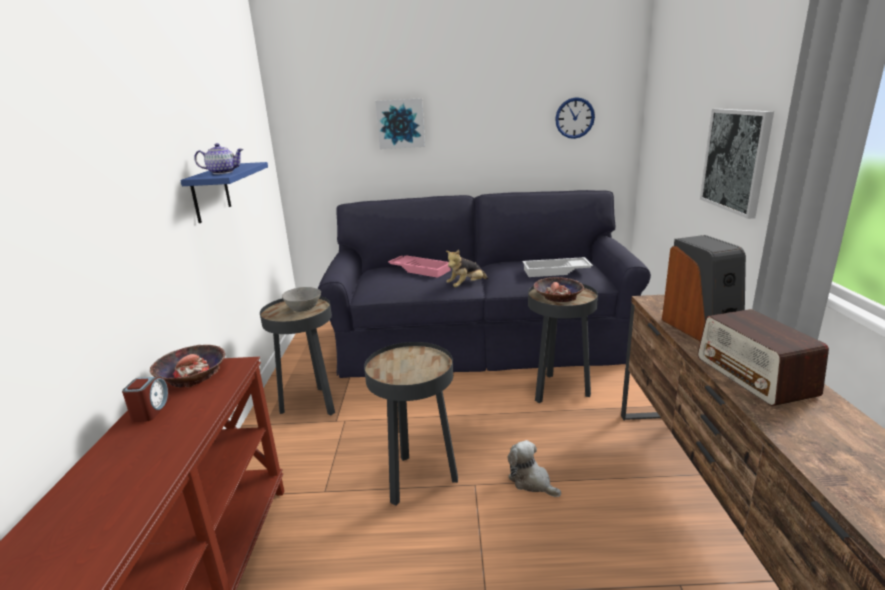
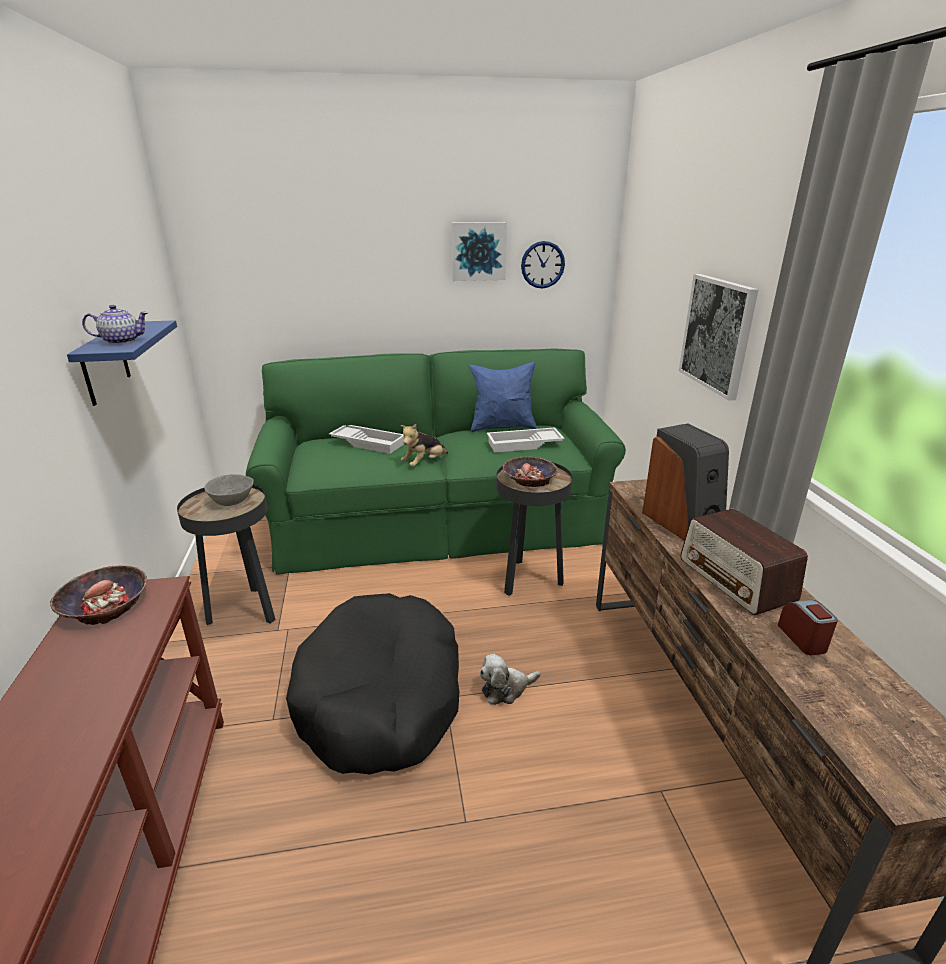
camera: 10 degrees left, 5 degrees up
alarm clock [122,377,171,422] -> alarm clock moved to [778,600,838,655]
black sofa [318,190,651,378] -> green sofa [246,348,626,575]
black side table [364,342,458,506] -> black dog bed [286,593,459,774]
picture [375,98,425,149] -> picture moved to [452,222,507,281]
pink tray [388,256,450,278] -> white tray [329,425,404,454]
plush toy [507,440,561,497] -> plush toy turned 60 degrees counterclockwise [479,654,541,705]
none -> blue pillow [469,362,537,432]

